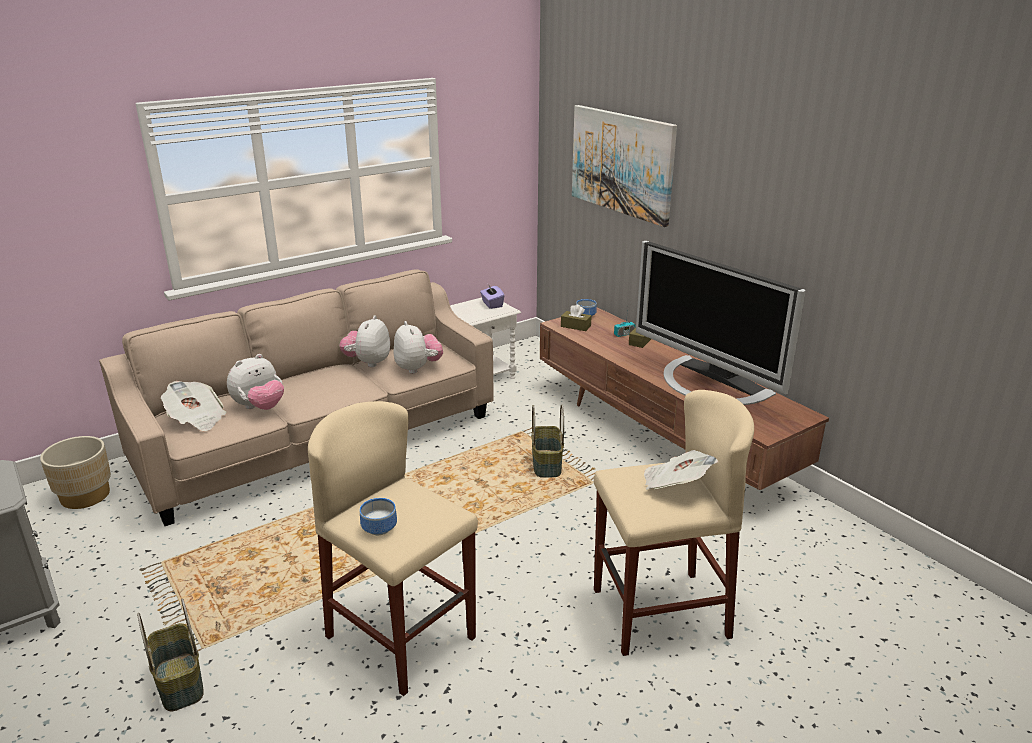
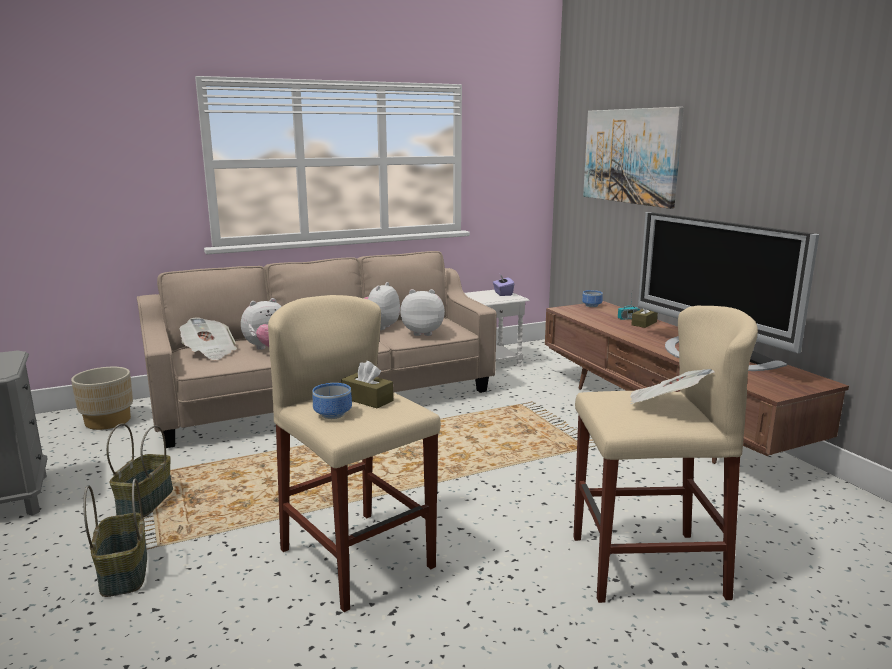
camera: 10 degrees right, 10 degrees down
plush toy [394,321,443,374] -> plush toy turned 75 degrees counterclockwise [400,289,445,336]
basket [531,404,564,478] -> basket moved to [106,423,173,518]
brown tissue box [561,304,592,331] -> brown tissue box moved to [341,361,393,409]

